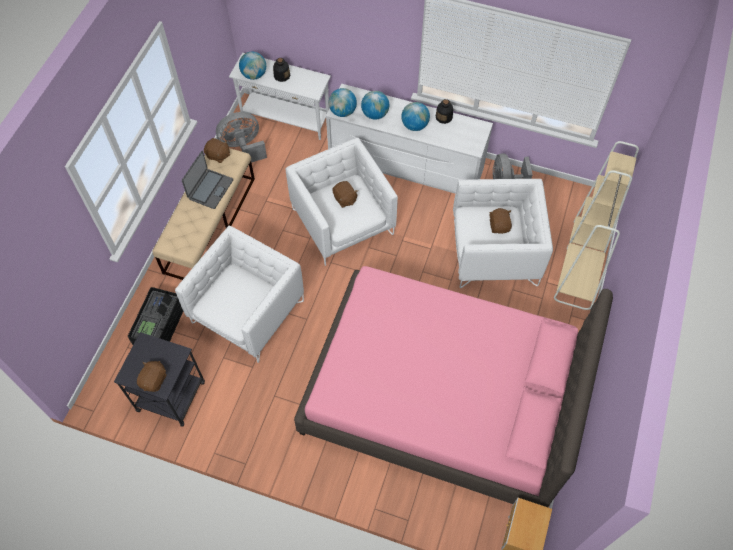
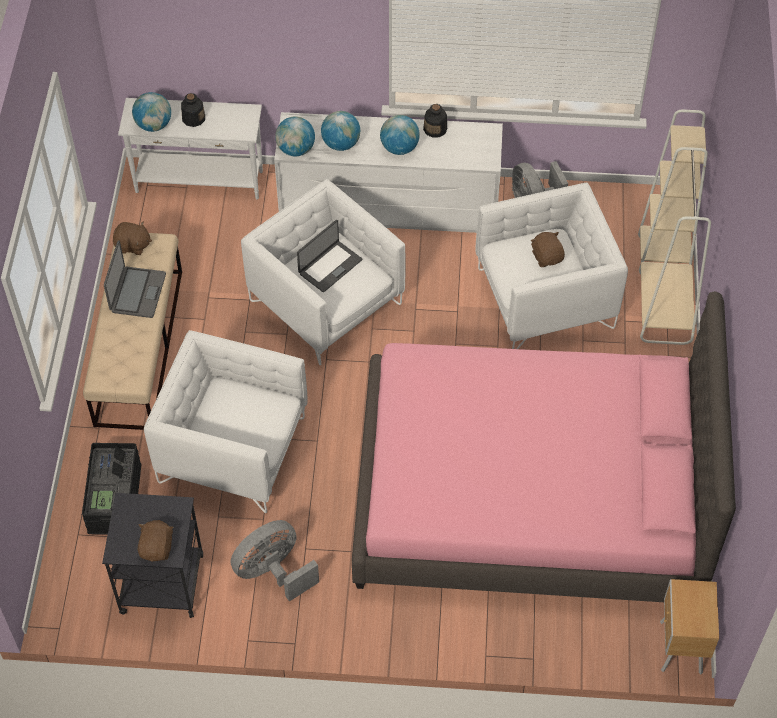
camera: 15 degrees left, 5 degrees down
white armchair [175,226,304,363] -> white armchair turned 90 degrees counterclockwise [144,330,308,513]
grey fan [216,112,267,163] -> grey fan moved to [231,520,319,602]
brown plush toy [332,181,358,208] -> laptop [297,220,362,293]

